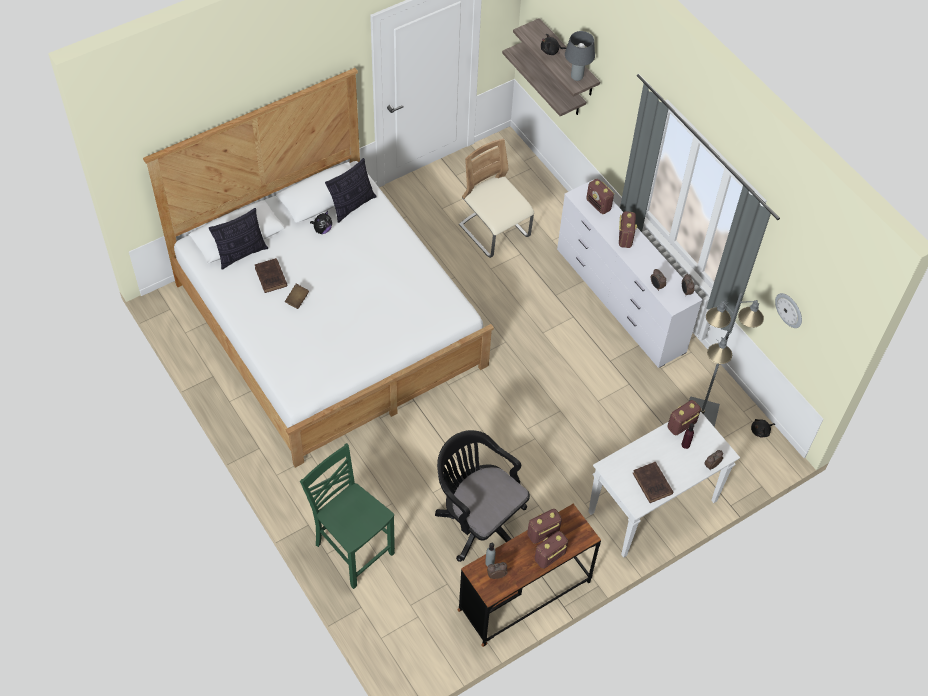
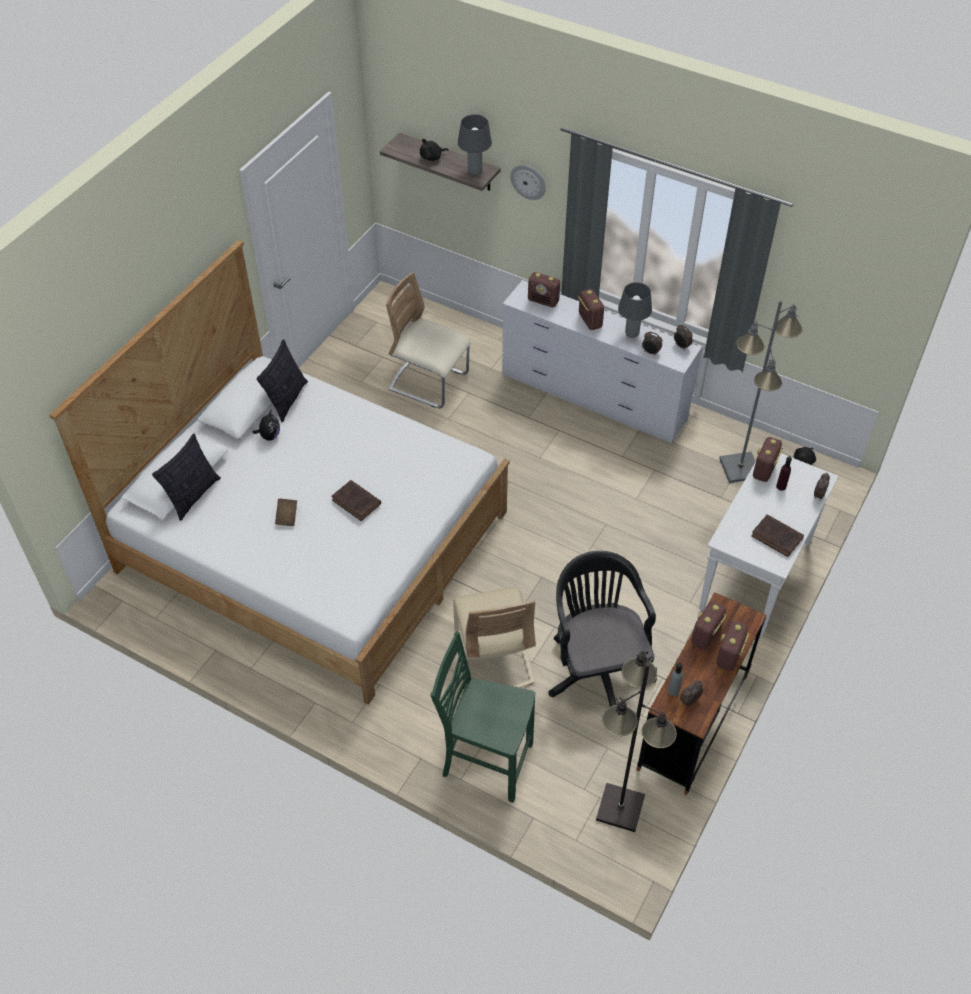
camera: 25 degrees left, 5 degrees down
brown book [255,258,288,293] -> brown book moved to [331,480,381,521]
black office chair [435,430,530,562] -> black office chair turned 60 degrees clockwise [548,551,657,707]
shelf [502,42,586,116] -> none
wall clock [775,293,802,328] -> wall clock moved to [510,165,546,200]
none -> beige chair [453,587,536,688]
none -> black floor lamp [596,651,677,832]
none -> grey table lamp [618,282,652,338]

